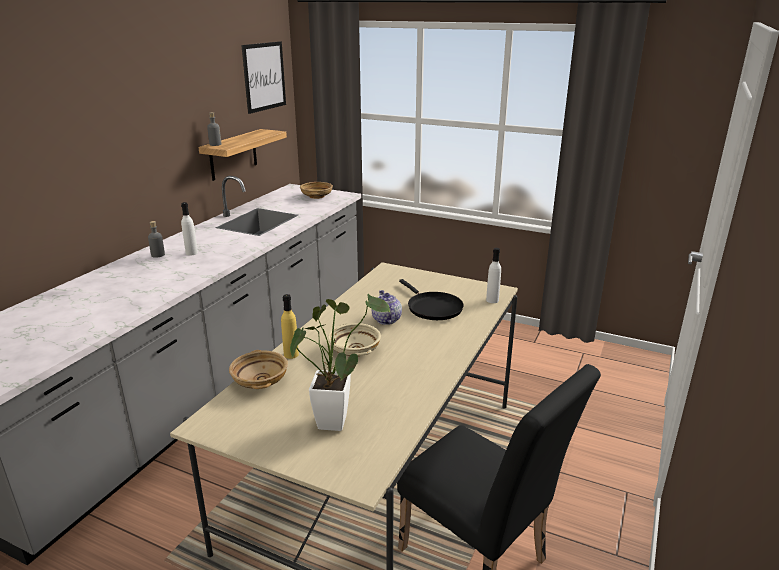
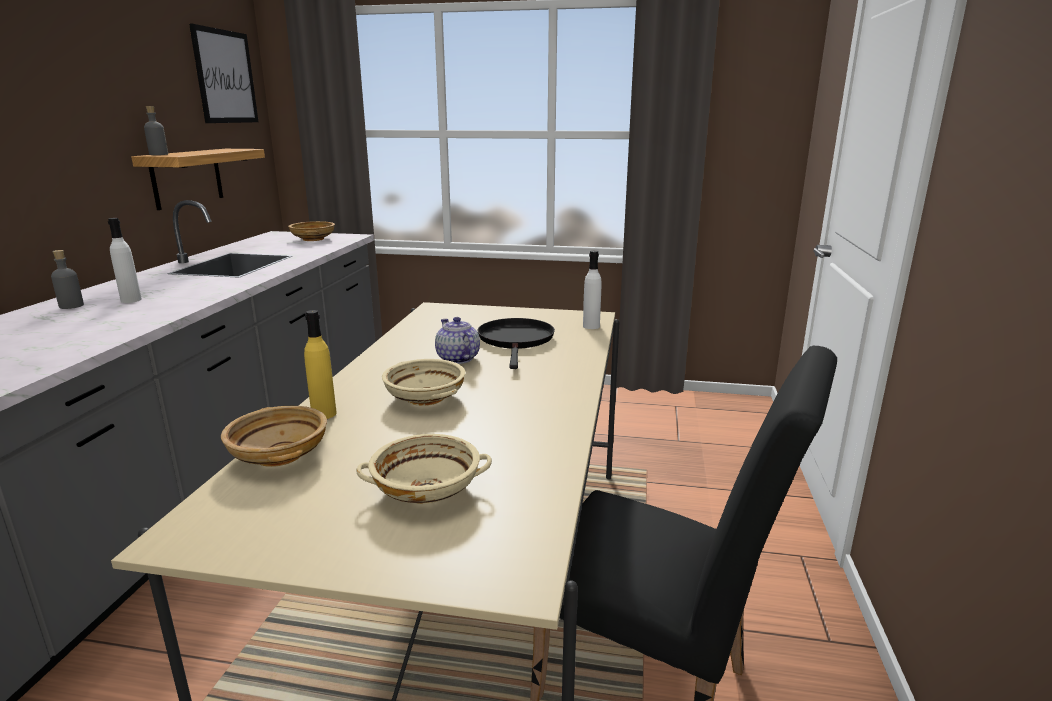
camera: 15 degrees left, 5 degrees down
potted plant [290,294,391,431] -> beige bowl [356,434,492,504]
black frying pan [399,279,464,320] -> black frying pan turned 135 degrees counterclockwise [478,318,555,369]

